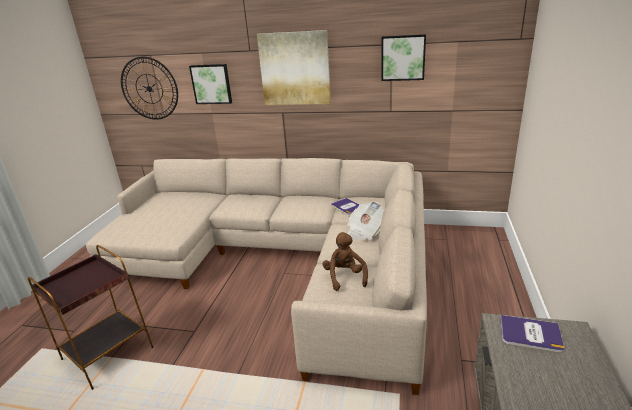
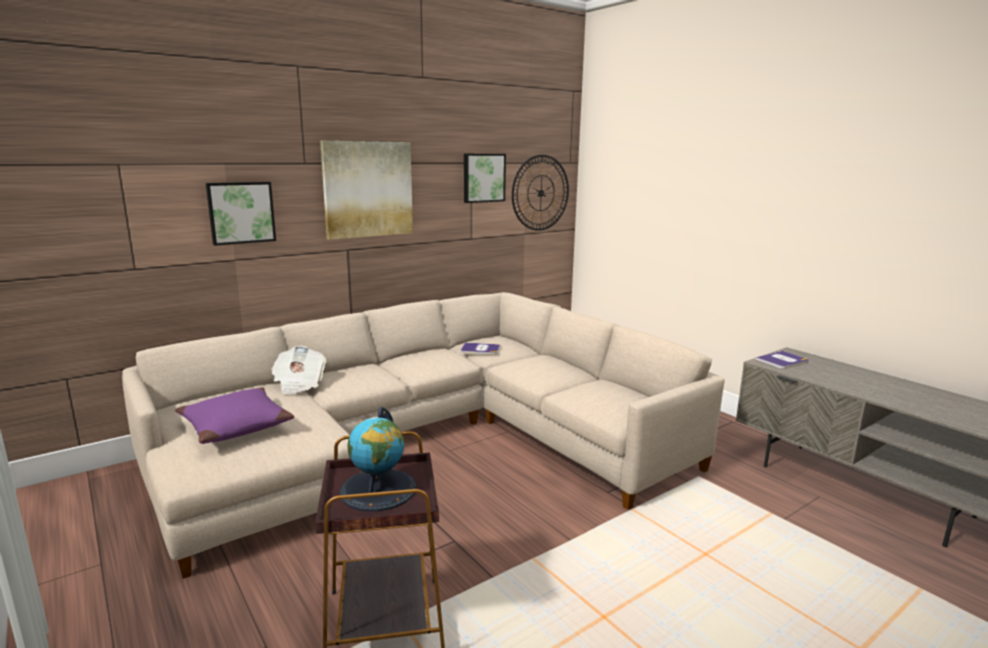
camera: 50 degrees left, 10 degrees down
wall clock [121,57,178,120] -> wall clock moved to [512,155,569,231]
brown plush toy [323,232,368,291] -> none
newspaper [347,201,385,240] -> newspaper moved to [271,346,326,395]
none -> purple pillow [175,387,294,444]
none -> globe [339,407,416,511]

